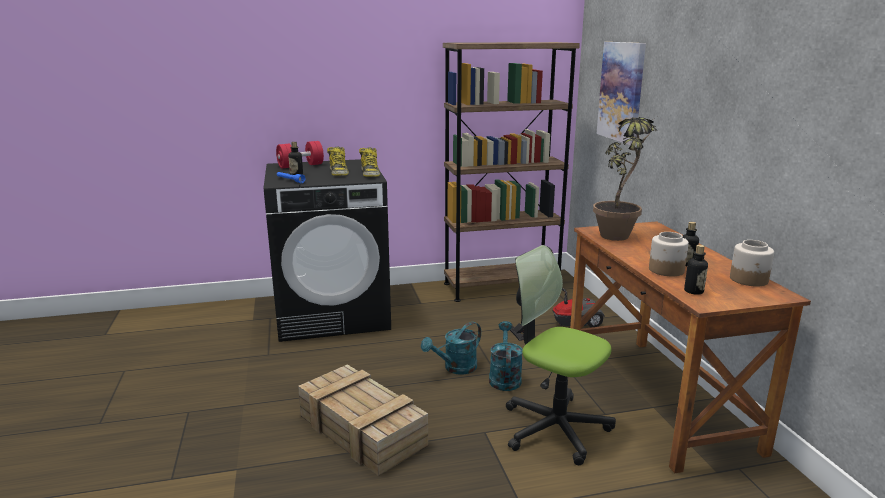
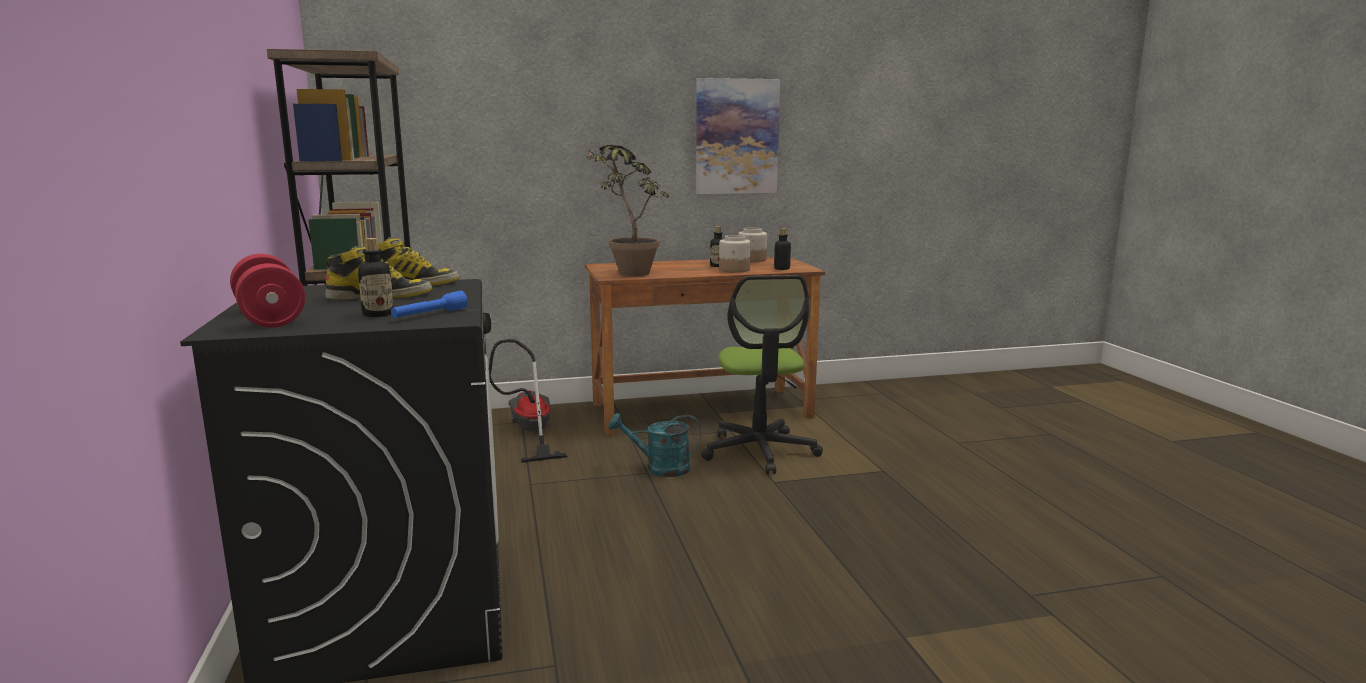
camera: 90 degrees left, 5 degrees down
crate [298,364,428,476] -> none
turquoise watering can [421,322,481,375] -> none
office chair [506,245,616,465] -> office chair turned 45 degrees counterclockwise [701,275,823,474]
picture [597,42,646,145] -> picture moved to [696,78,780,194]

